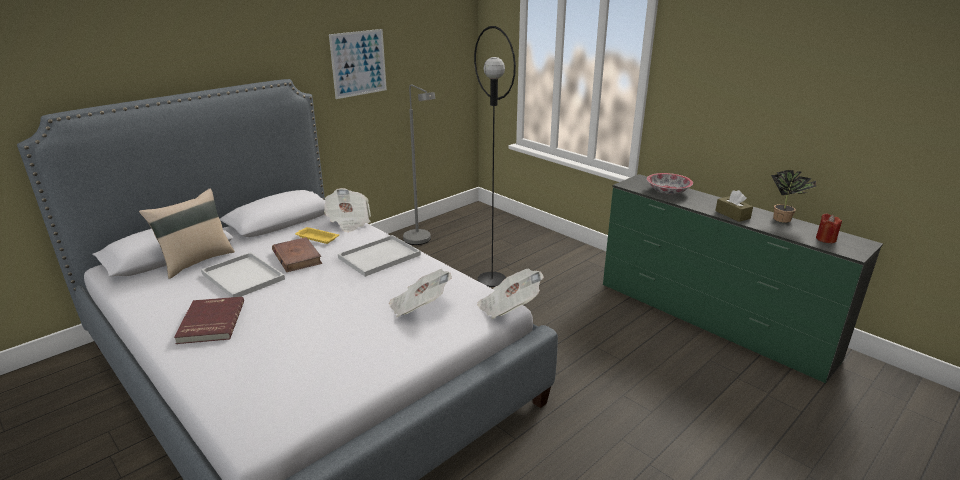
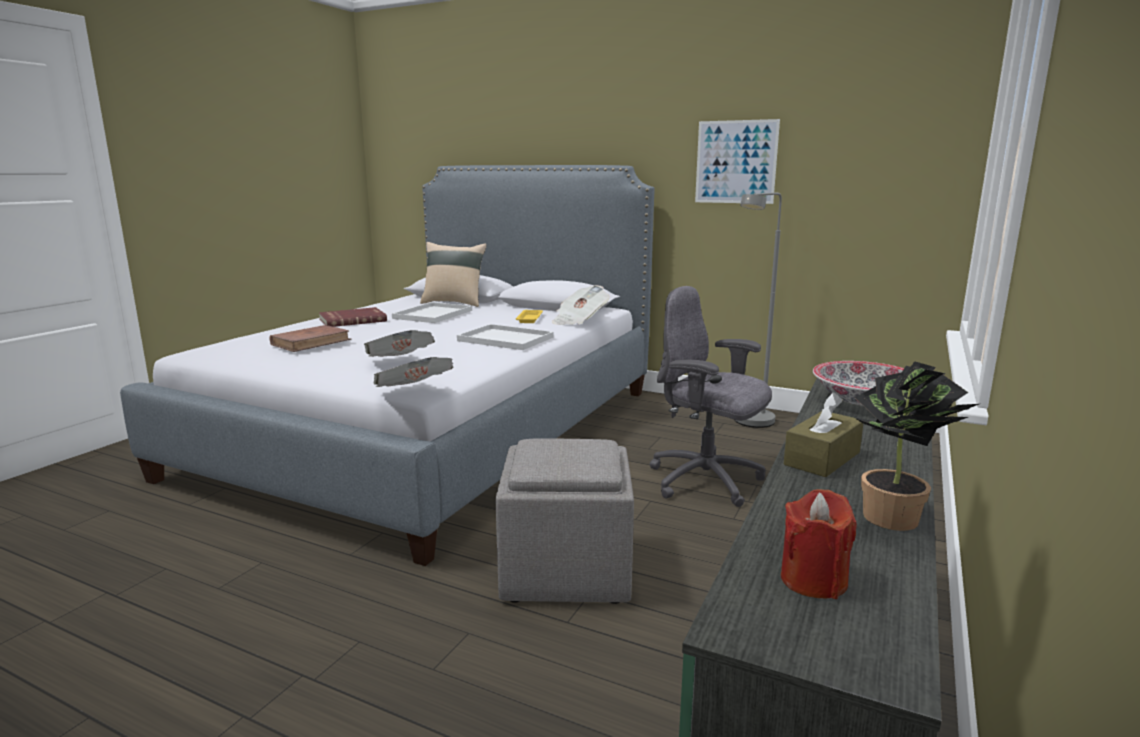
camera: 70 degrees right, 10 degrees down
brown book [272,237,322,272] -> brown book moved to [270,325,351,352]
black floor lamp [474,26,516,287] -> grey office chair [650,286,772,507]
none -> grey ottoman [495,438,634,604]

